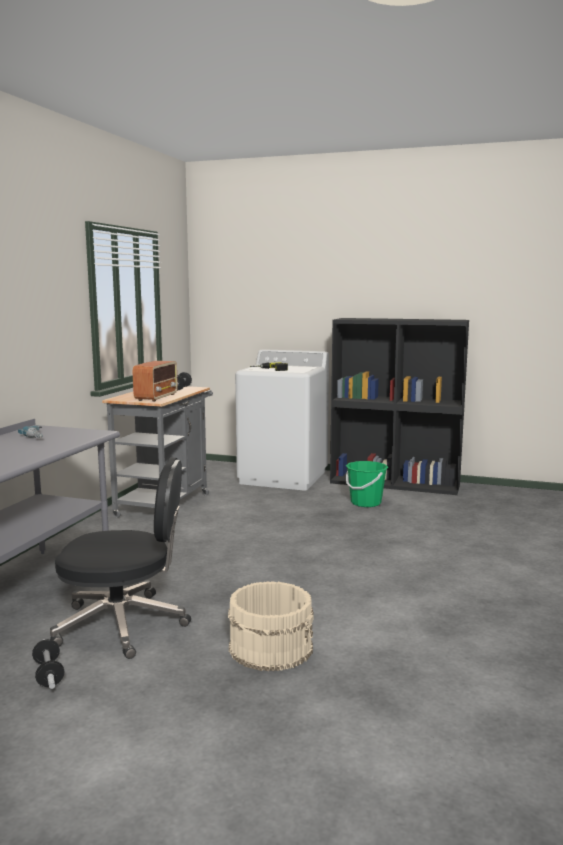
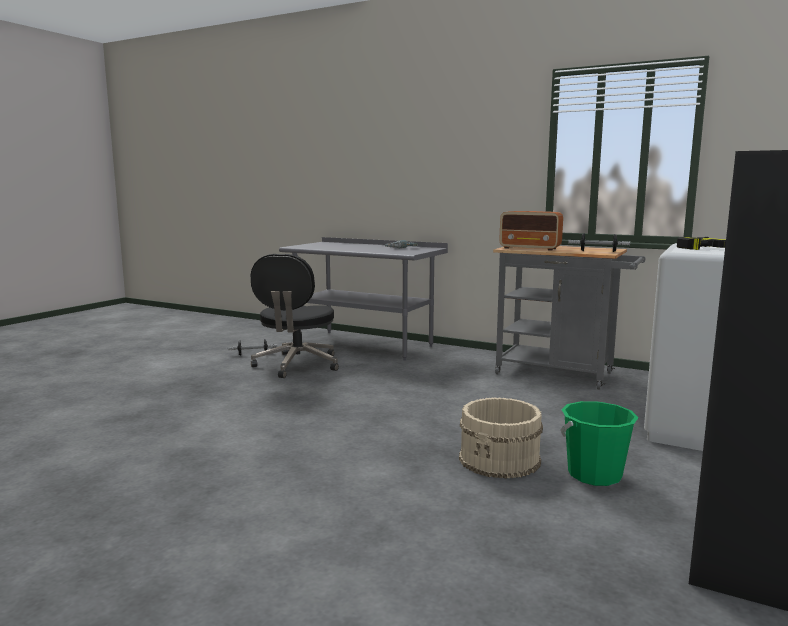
camera: 100 degrees right, 0 degrees up
beige bucket [228,581,314,671] -> beige bucket moved to [459,397,543,479]

